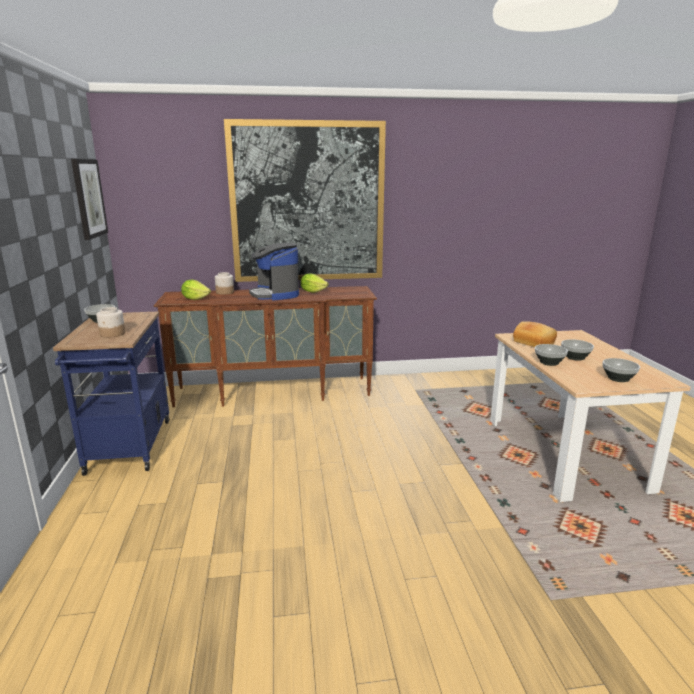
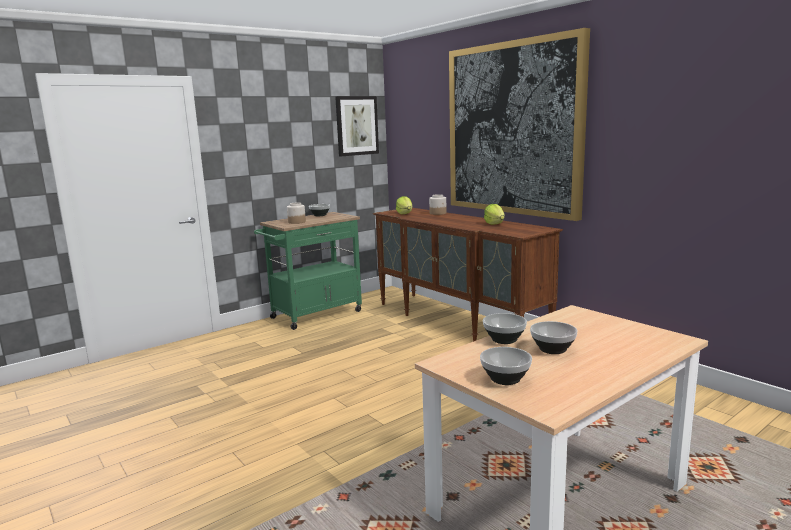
camera: 60 degrees right, 5 degrees down
blue cart [53,311,170,476] -> green cart [254,212,362,330]
coffee machine [249,243,299,300] -> none
bread [513,321,557,347] -> none

